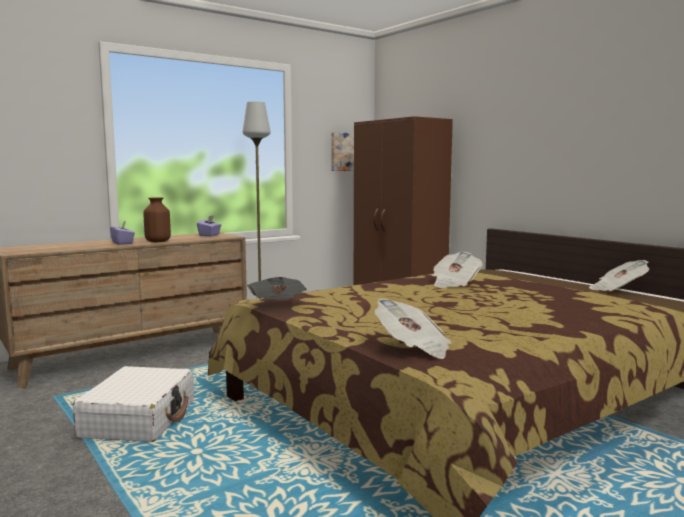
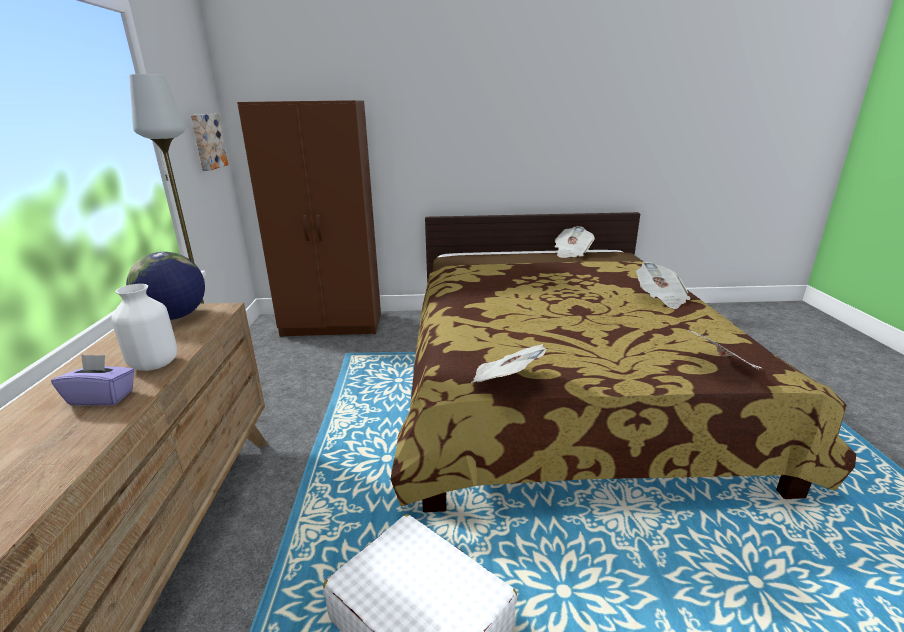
camera: 55 degrees left, 15 degrees up
brown vase [143,197,171,242] -> white vase [111,284,177,371]
purple tissue box [197,216,221,236] -> globe [126,252,205,320]
newspaper [432,252,483,288] -> newspaper moved to [636,262,691,309]

